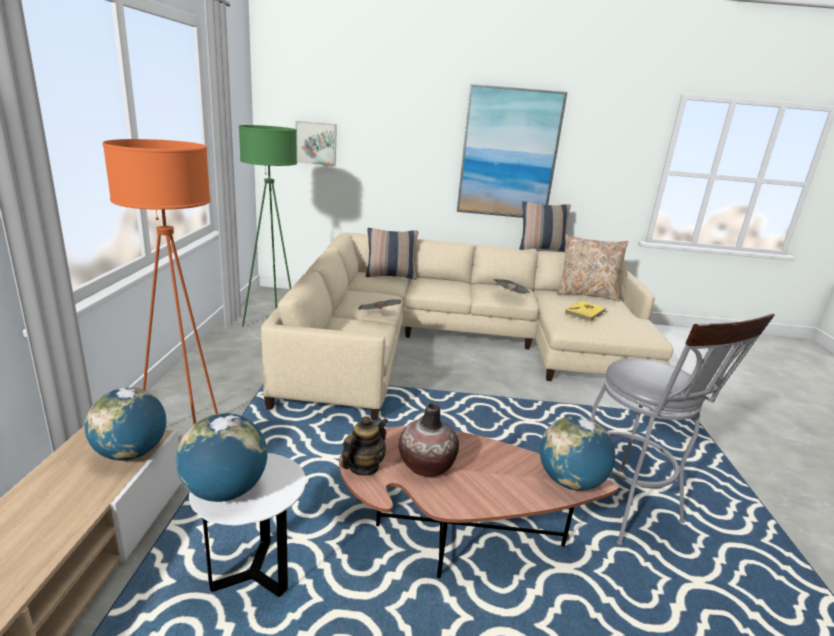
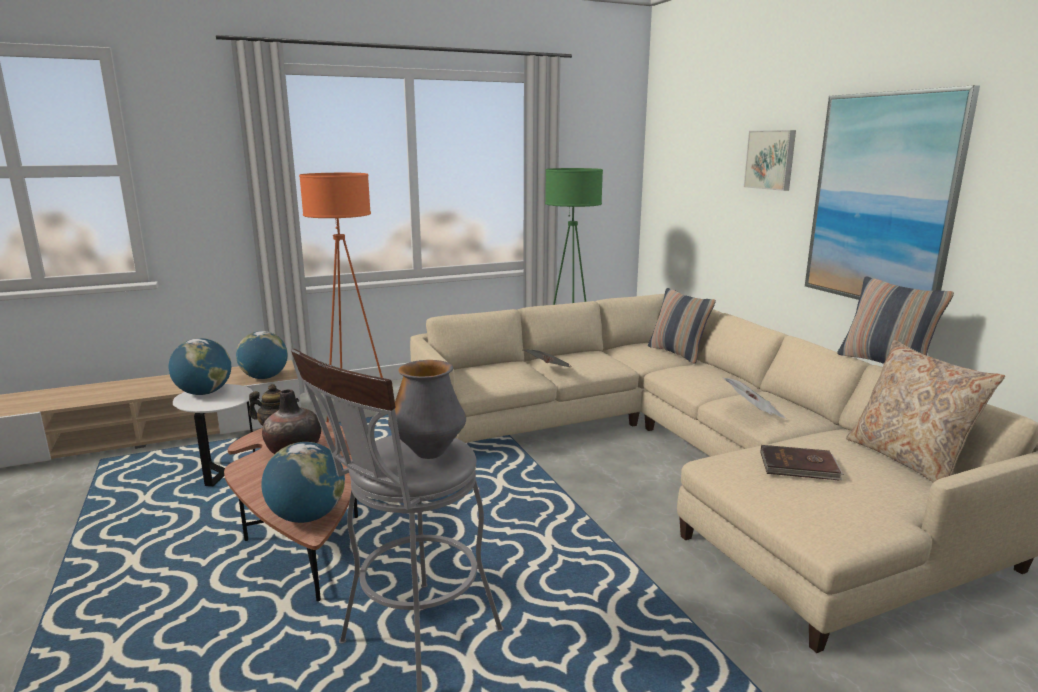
camera: 65 degrees right, 5 degrees down
picture [296,121,337,166] -> picture moved to [744,130,796,191]
yellow book [565,301,607,322] -> brown book [760,445,844,481]
none -> vase [388,360,466,459]

